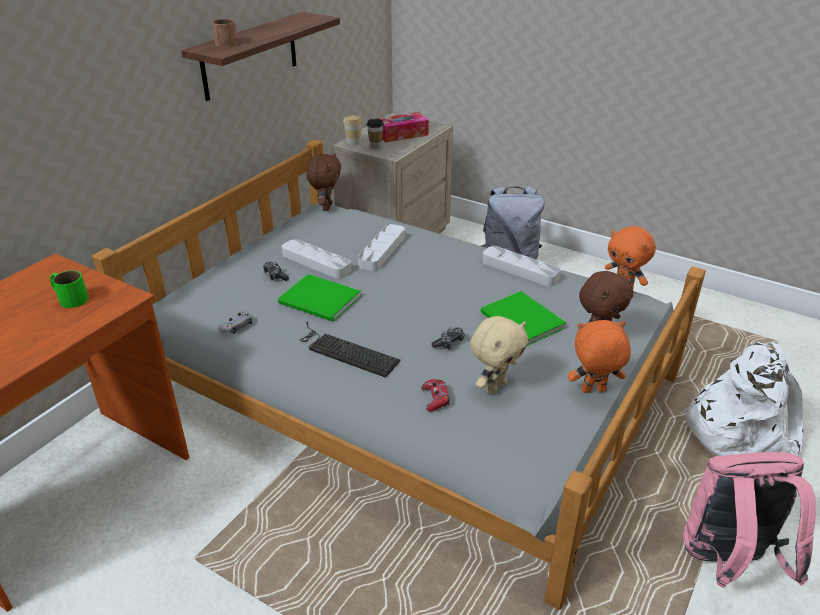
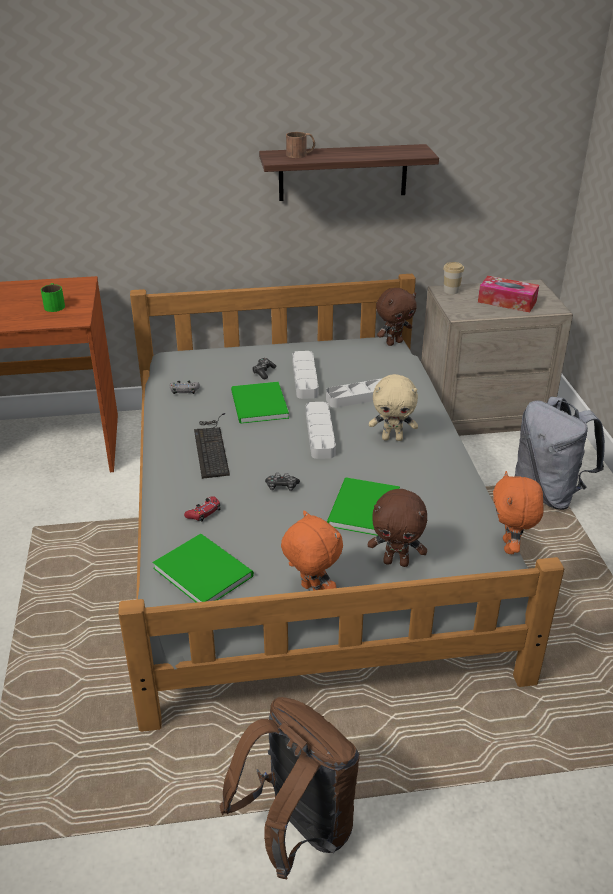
camera: 50 degrees right, 0 degrees up
cup [367,119,384,148] -> none
beige plush toy [470,316,528,394] -> beige plush toy moved to [369,374,418,441]
grey tray [482,246,561,286] -> grey tray moved to [306,402,336,459]
white backpack [680,342,803,456] -> none
pink backpack [683,452,816,588] -> brown backpack [220,697,360,879]
none -> green book [152,534,254,602]

